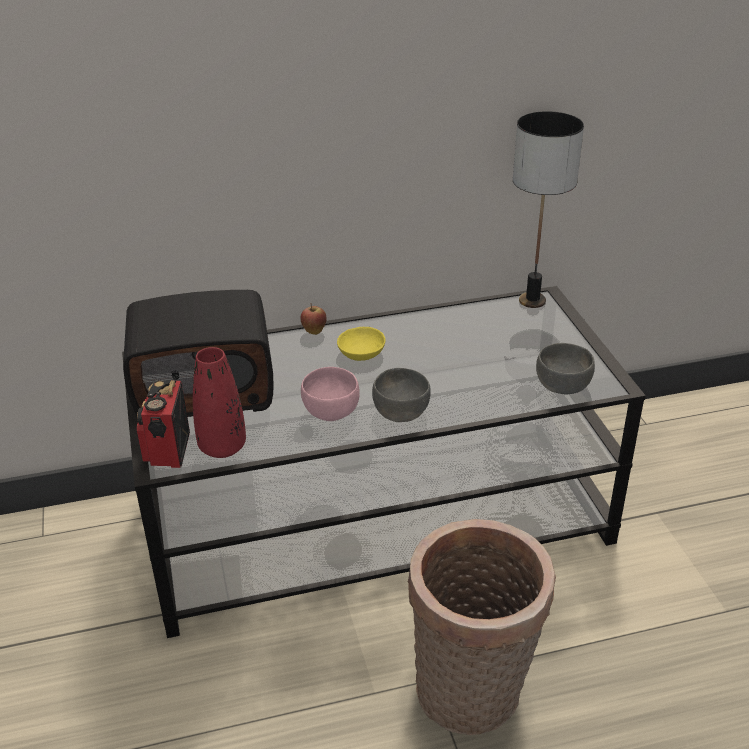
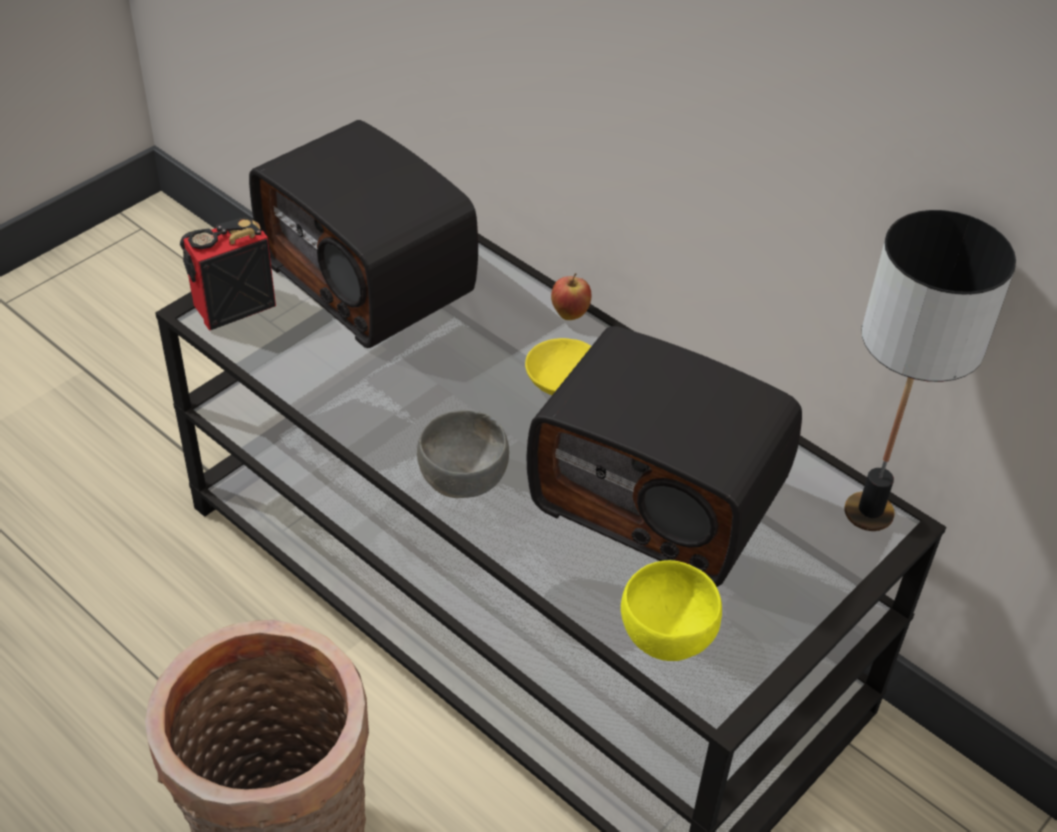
camera: 55 degrees right, 10 degrees up
red vase [193,347,246,458] -> none
pink bowl [301,367,360,421] -> none
grey bowl [536,343,595,395] -> yellow bowl [621,560,722,661]
none -> radio [526,326,802,587]

